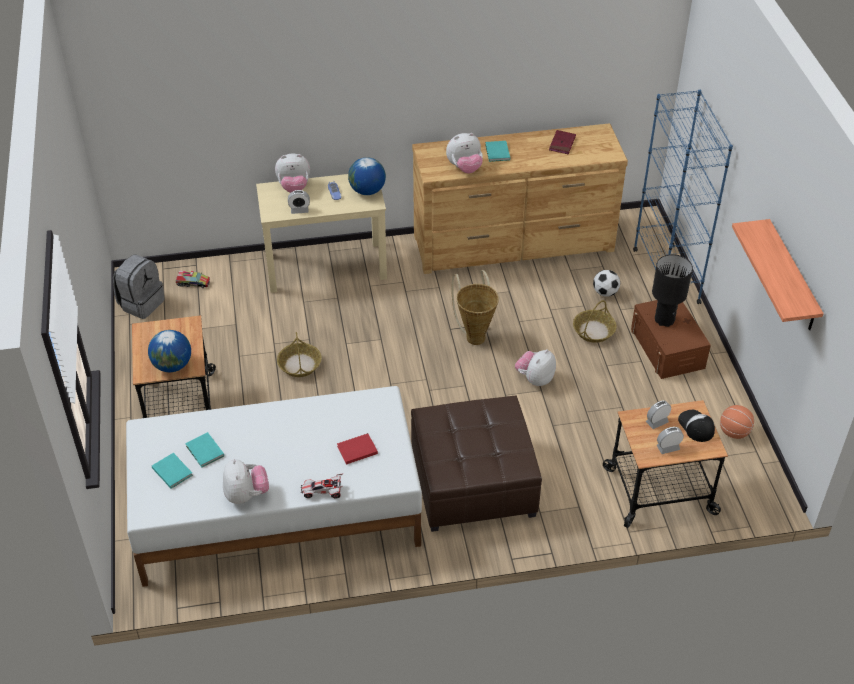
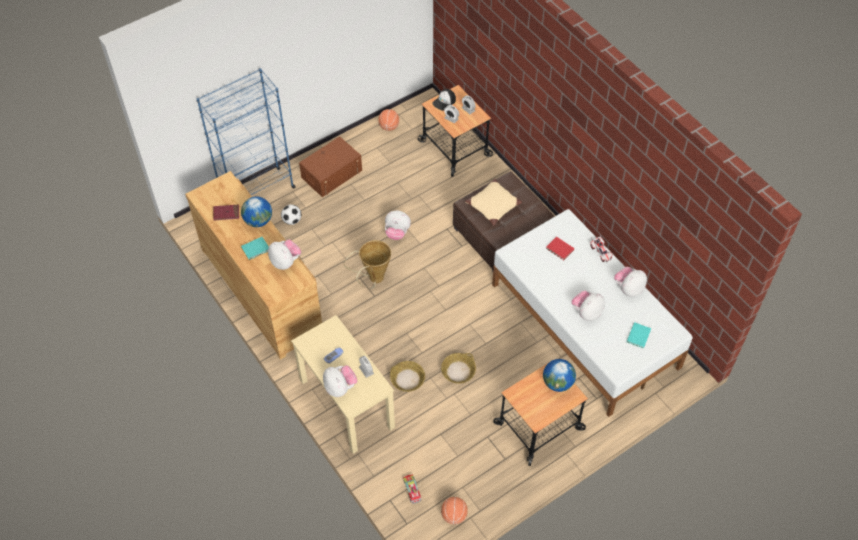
camera: 115 degrees left, 10 degrees up
grey backpack [113,255,165,319] -> basketball [441,497,468,524]
turquoise book [185,432,224,467] -> none
globe [348,157,386,195] -> globe moved to [241,197,272,227]
basket [573,300,617,343] -> basket moved to [390,361,425,392]
black table lamp [652,254,693,327] -> none
shelf [732,219,824,330] -> none
none -> beige pillow [465,179,522,226]
none -> plush toy [571,291,605,321]

